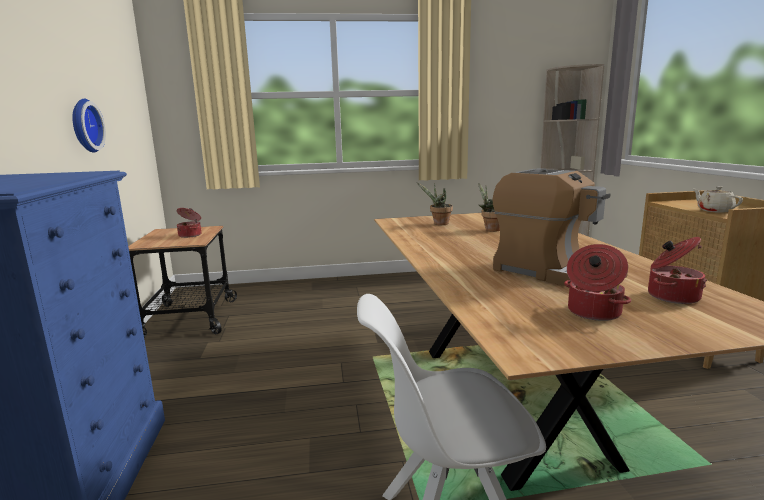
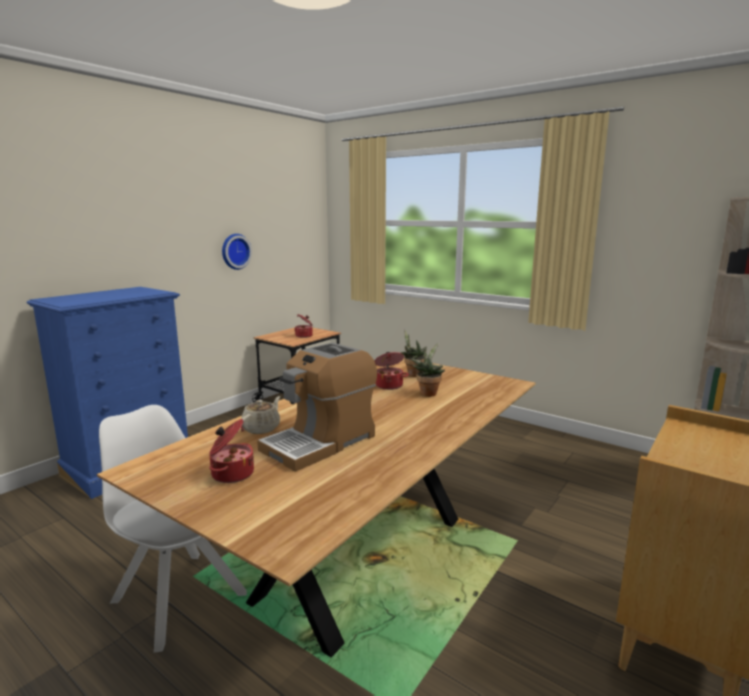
camera: 45 degrees right, 0 degrees up
coffee machine [493,168,629,286] -> coffee machine turned 45 degrees clockwise [257,343,377,472]
cooking pot [648,237,707,304] -> cooking pot moved to [375,352,409,390]
beige teapot [693,186,743,213] -> beige teapot moved to [241,396,280,434]

